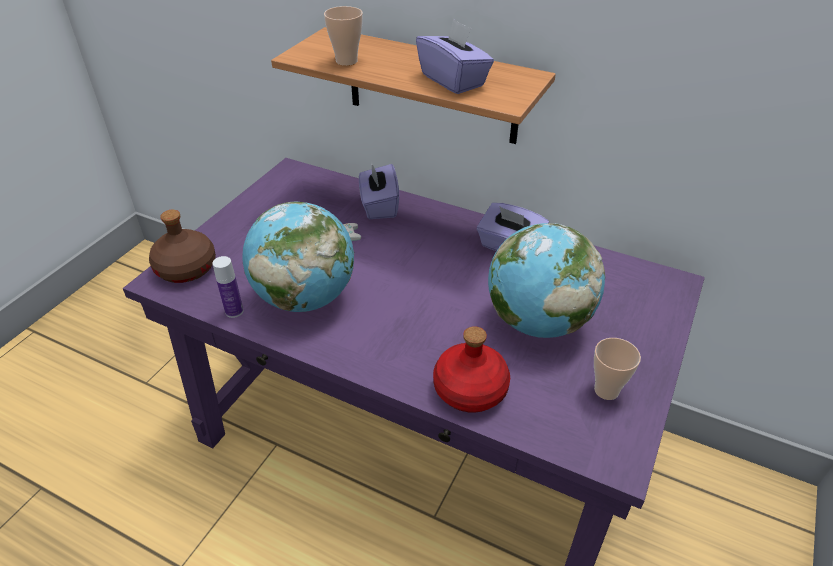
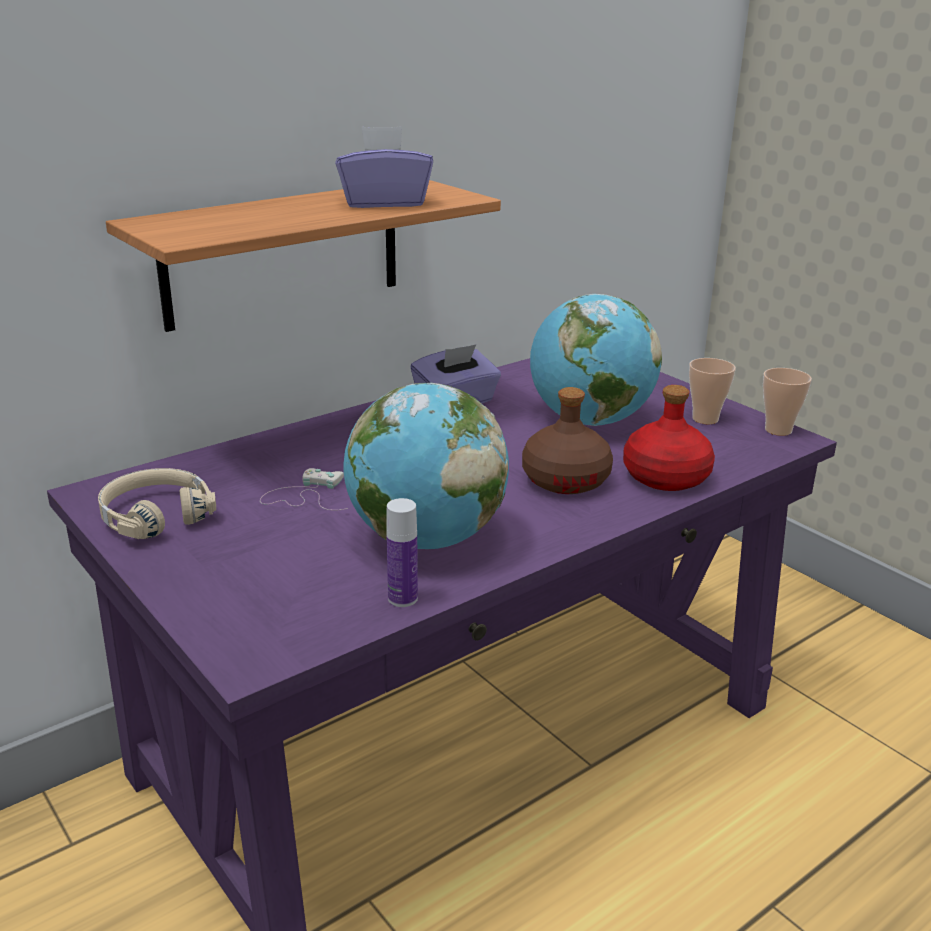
camera: 65 degrees left, 15 degrees down
brown bottle [149,210,216,283] -> brown bottle moved to [522,387,613,494]
cup [324,6,363,66] -> cup moved to [763,368,812,436]
purple tissue box [359,161,399,219] -> none
none -> beige headphones [98,468,216,539]

